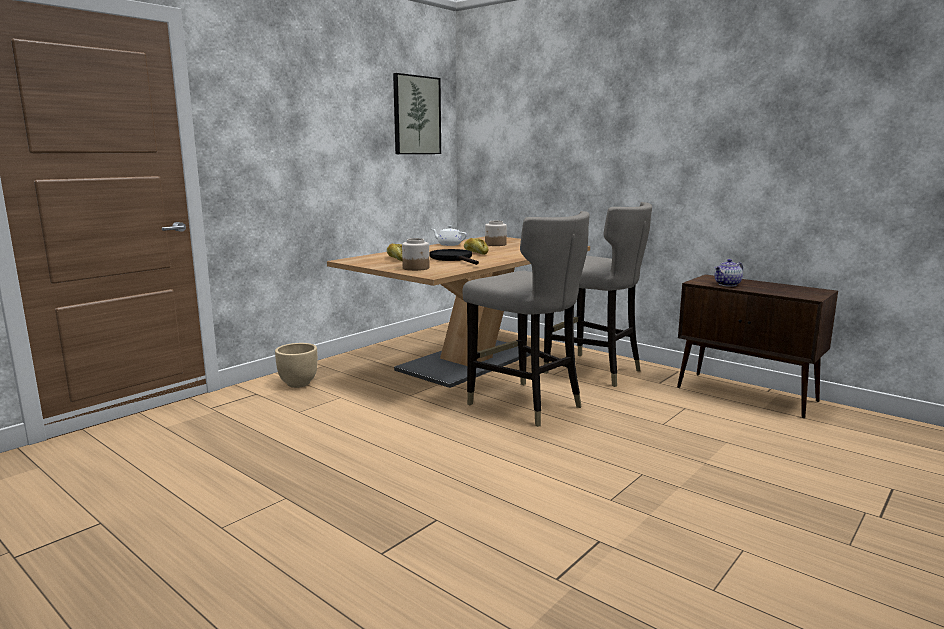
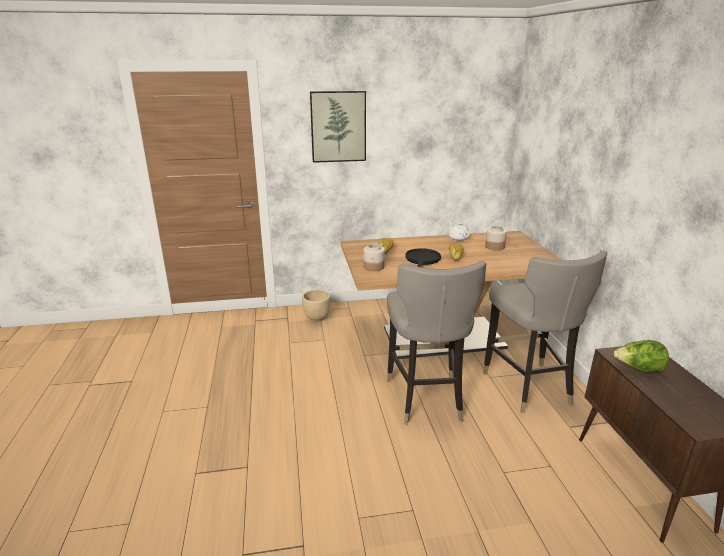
camera: 40 degrees right, 10 degrees up
picture [393,73,441,154] -> picture moved to [310,91,366,163]
teapot [715,259,743,287] -> lettuce [614,340,669,373]

